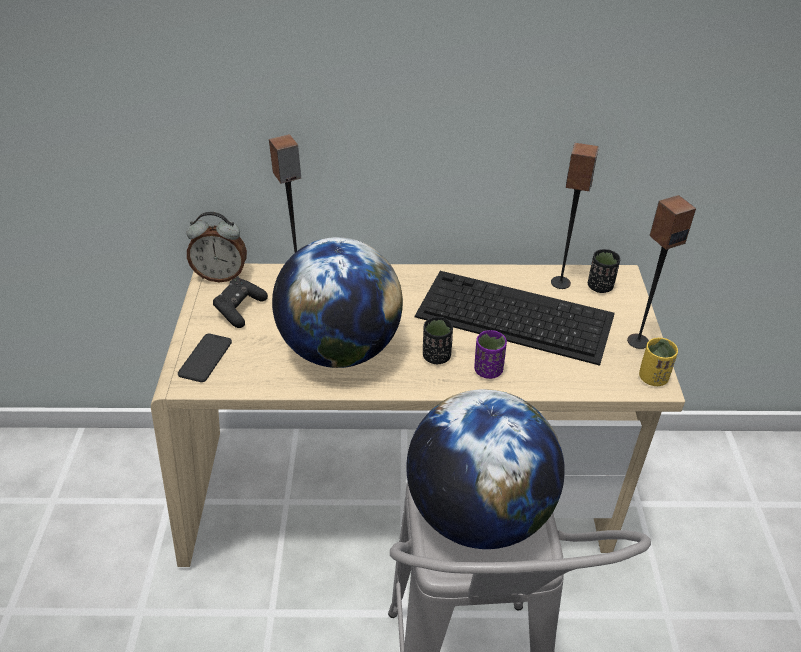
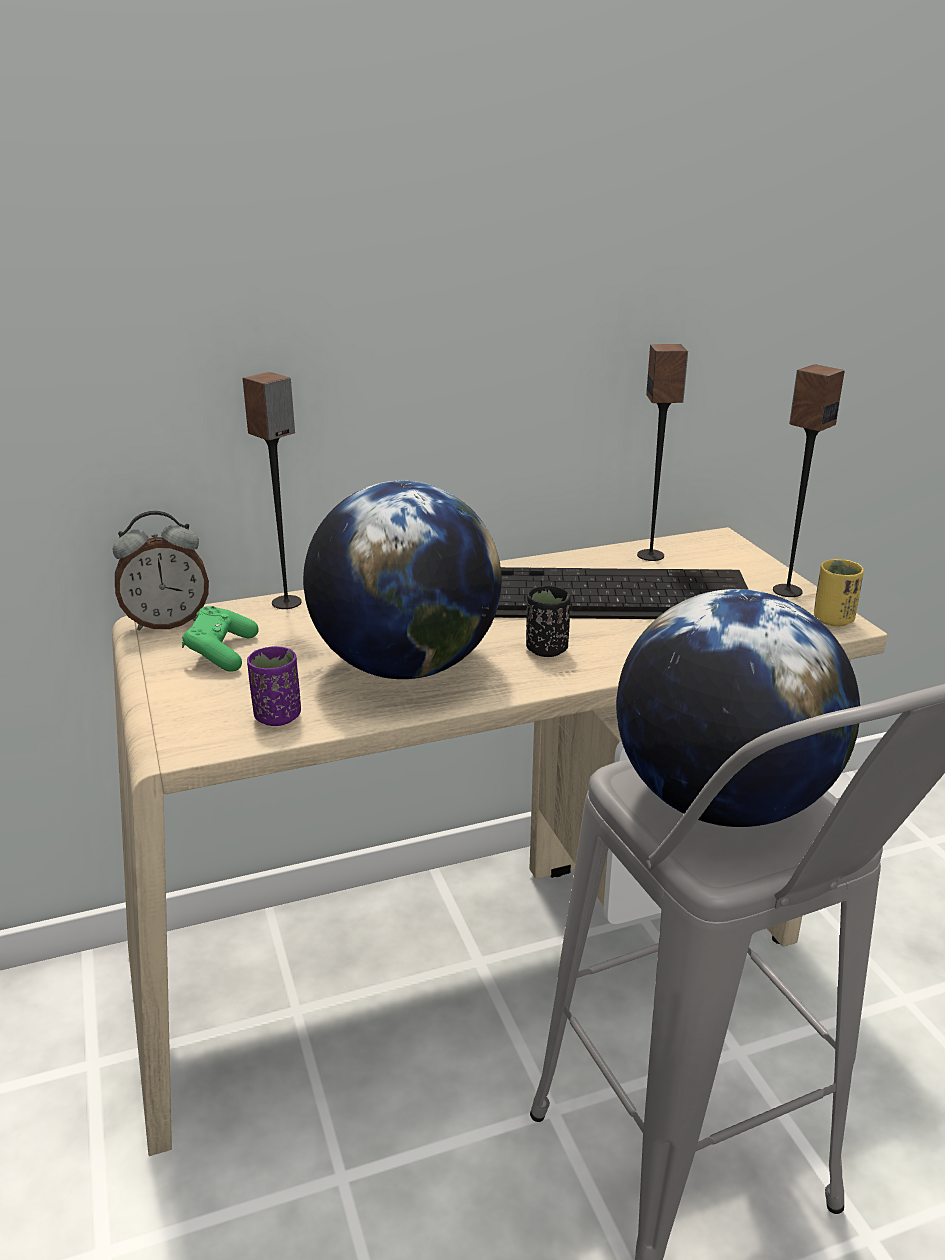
camera: 20 degrees left, 15 degrees down
phone [178,334,232,382] -> none
black game controller [213,278,268,328] -> green game controller [182,606,259,672]
purple cup [474,330,507,379] -> purple cup moved to [247,646,301,726]
black cup [588,249,620,293] -> none

